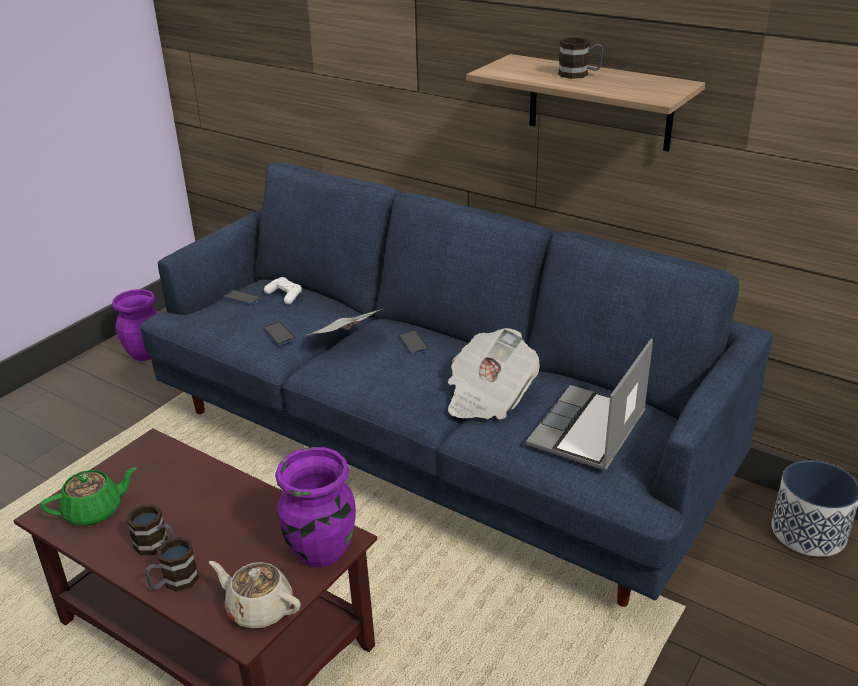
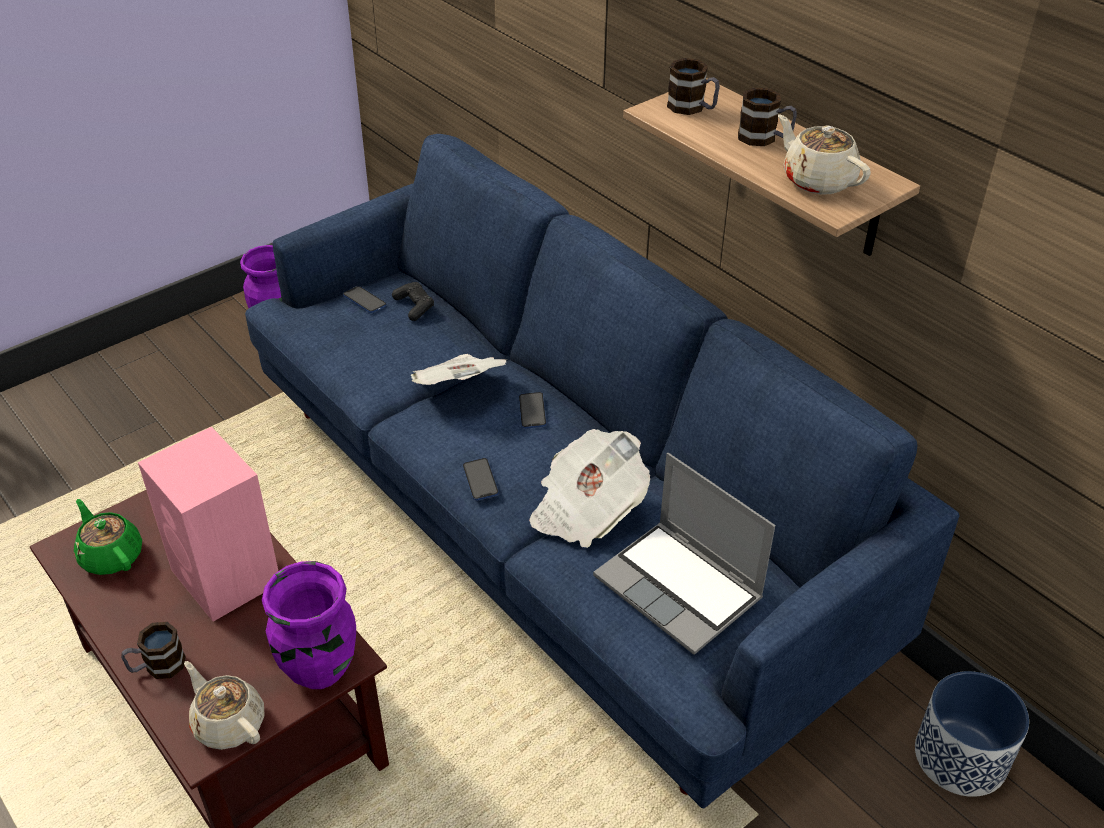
camera: 15 degrees right, 10 degrees up
green teapot [40,467,137,526] -> green teapot turned 120 degrees counterclockwise [74,499,142,575]
mug [126,505,175,555] -> mug moved to [667,58,720,115]
phone [263,322,295,345] -> phone moved to [463,458,499,501]
white game controller [264,277,302,304] -> black game controller [392,282,434,321]
laptop [526,339,653,471] -> laptop turned 90 degrees counterclockwise [593,453,775,655]
none -> pink speaker [138,427,278,622]
none -> beige teapot [778,115,871,195]

